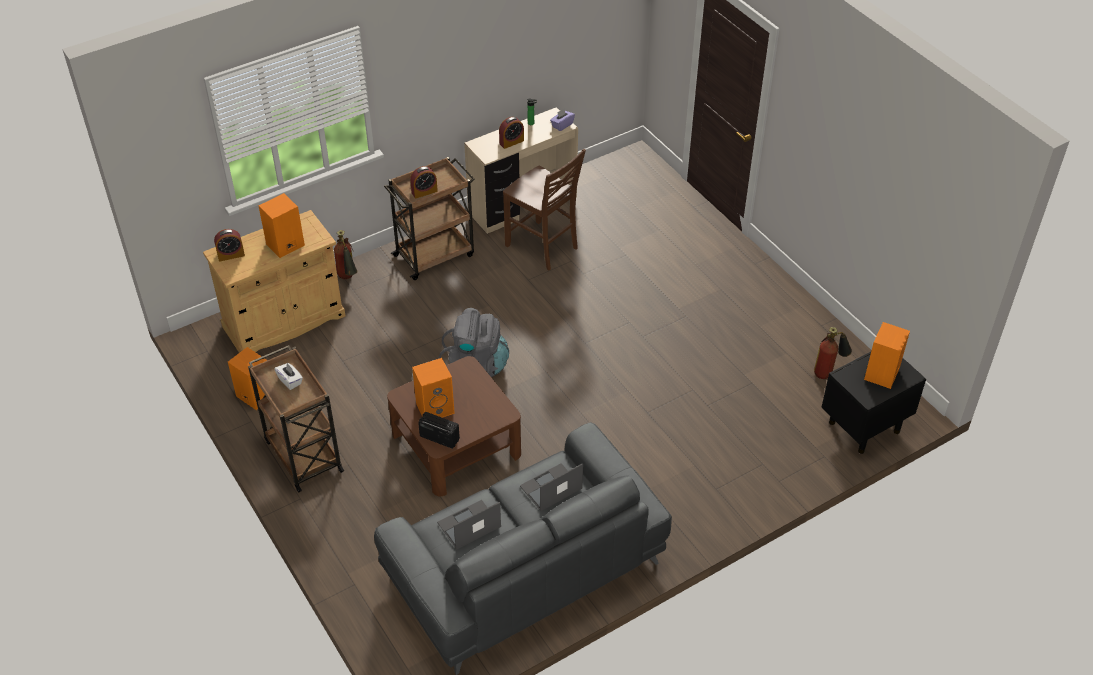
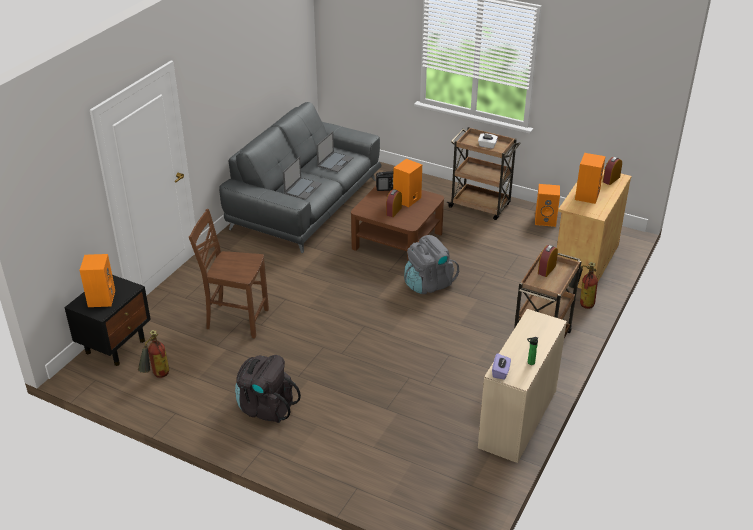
camera: 150 degrees right, 10 degrees down
alarm clock [499,117,524,149] -> alarm clock moved to [386,189,402,217]
brown chair [503,148,586,271] -> brown chair moved to [189,209,269,338]
none -> black backpack [235,355,301,423]

